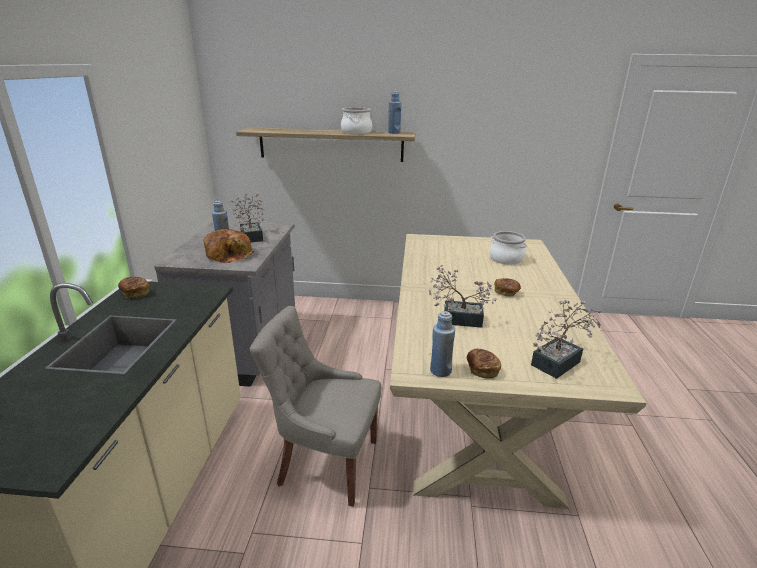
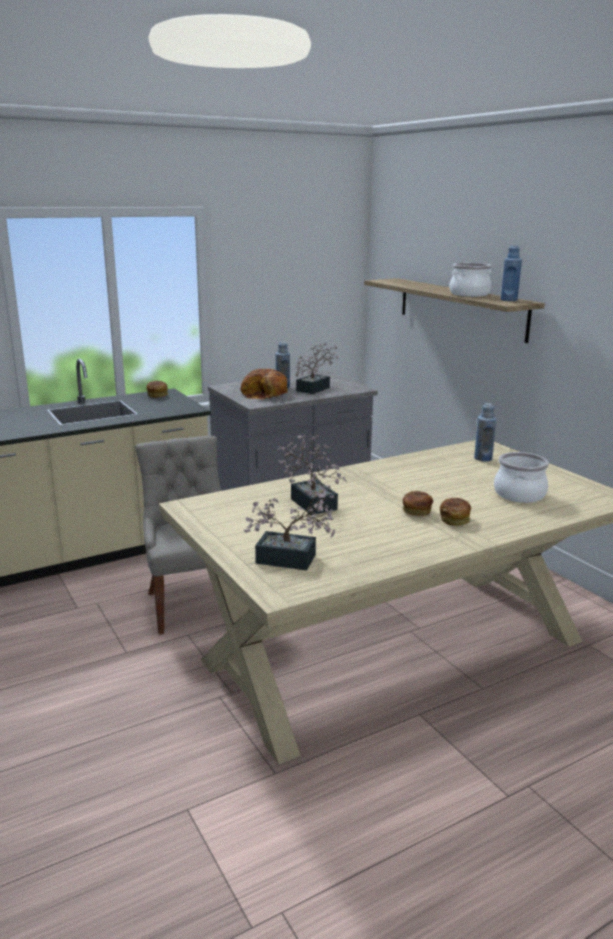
camera: 55 degrees right, 5 degrees down
blue bottle [430,311,455,377] -> blue bottle moved to [474,403,497,461]
bread [467,349,501,379] -> bread moved to [440,498,471,526]

